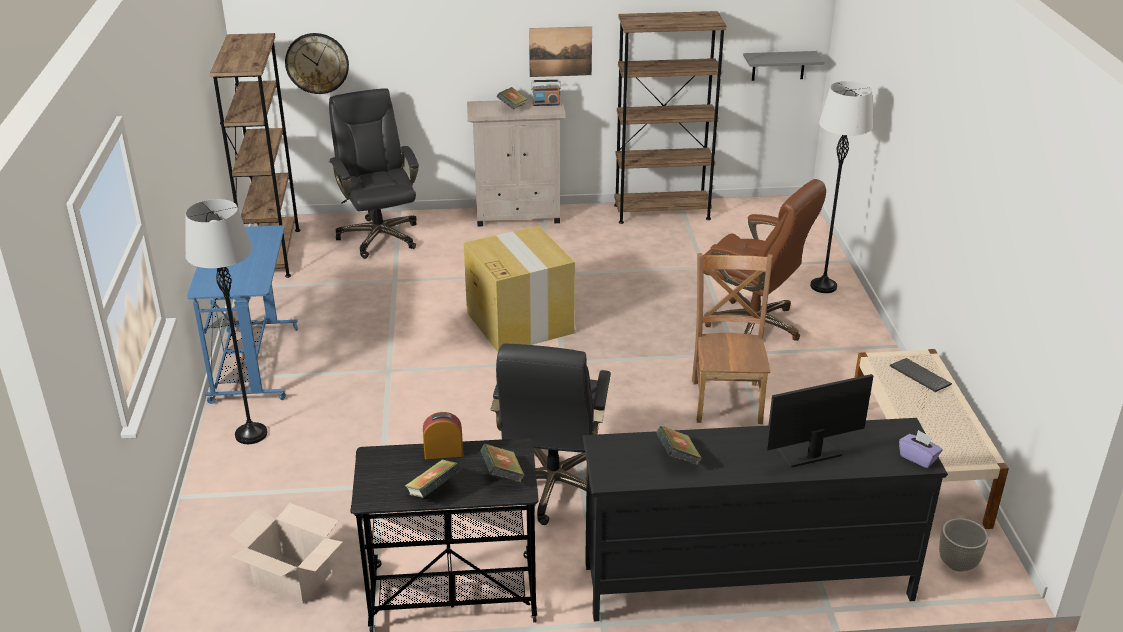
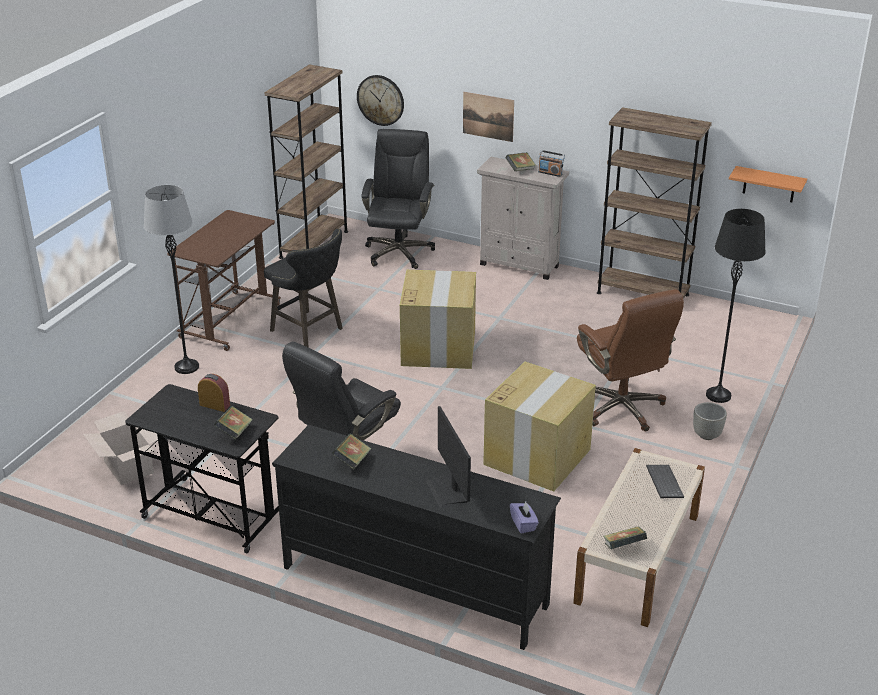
camera: 30 degrees right, 0 degrees up
blue desk [187,225,298,404] -> brown desk [167,210,281,351]
book [405,459,461,498] -> book moved to [603,526,647,549]
picture [529,26,592,77] -> picture moved to [463,92,514,142]
brown chair [692,253,773,424] -> cardboard box [483,362,596,492]
grey shelf [743,51,824,81] -> orange shelf [729,166,807,202]
monitor [766,374,873,468] -> monitor turned 120 degrees counterclockwise [425,406,471,509]
white floor lamp [810,81,873,293] -> black floor lamp [706,209,766,403]
grey planter [939,518,988,571] -> grey planter moved to [693,402,727,440]
none -> black stool [264,229,343,348]

